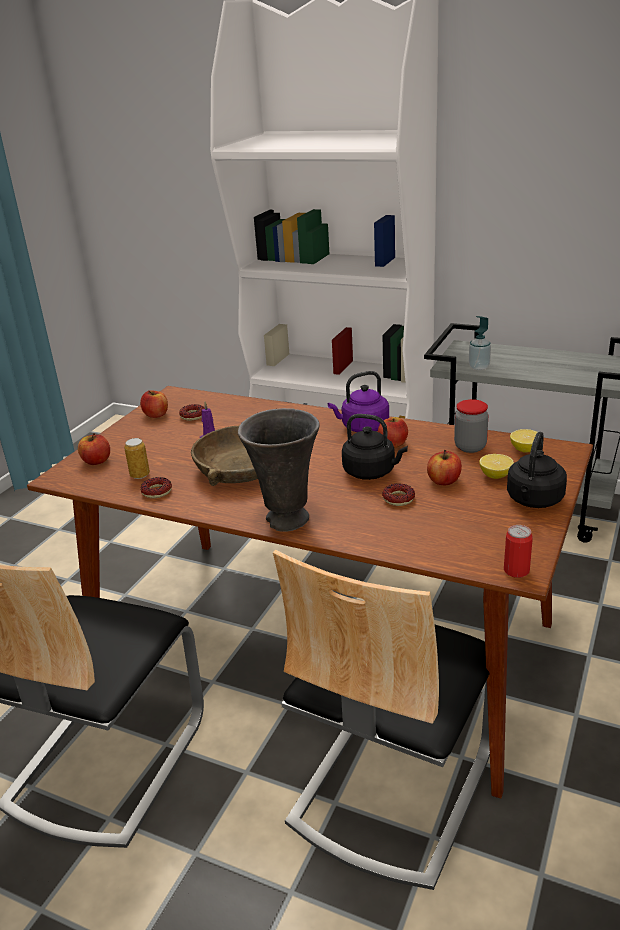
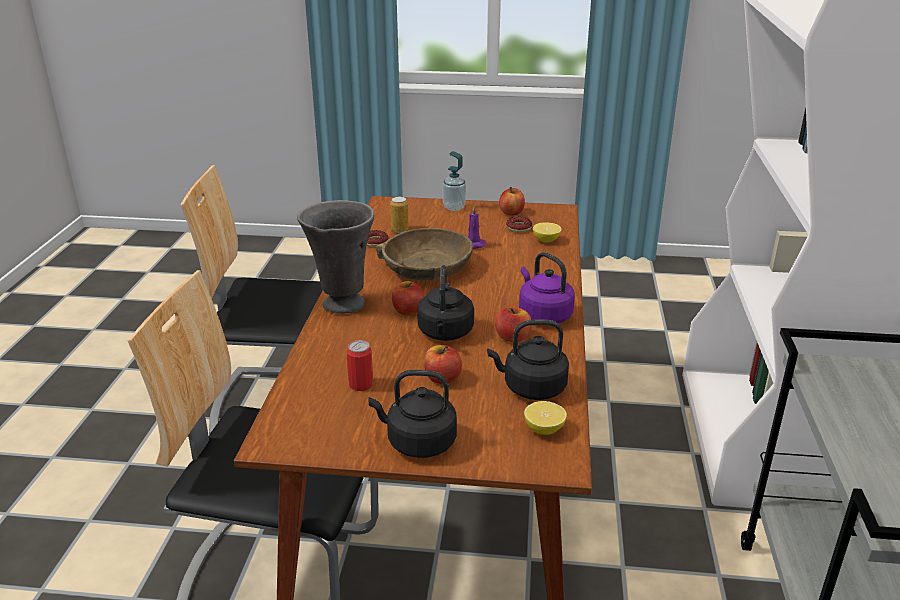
camera: 70 degrees right, 0 degrees up
apple [78,433,110,465] -> apple moved to [392,281,424,316]
donut [382,483,415,506] -> none
jar [454,399,488,453] -> black kettle [487,320,569,400]
soap dispenser [469,316,491,370] -> soap dispenser moved to [443,151,466,211]
lemon [479,454,514,479] -> lemon moved to [533,222,562,243]
can [504,525,533,578] -> can moved to [346,340,373,391]

